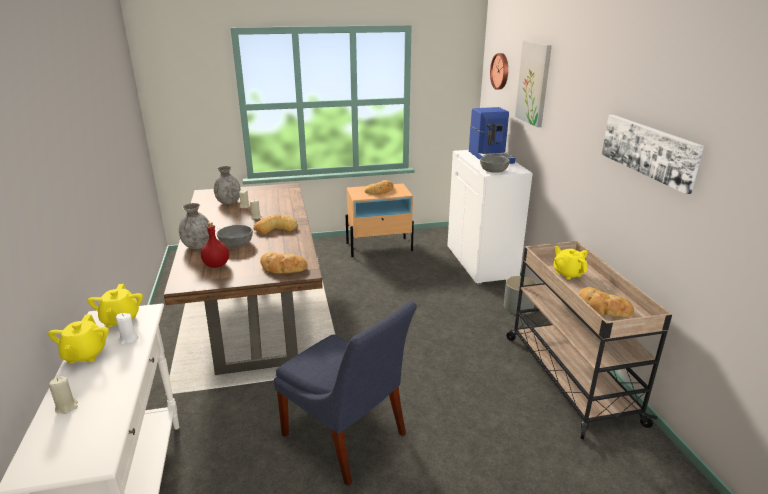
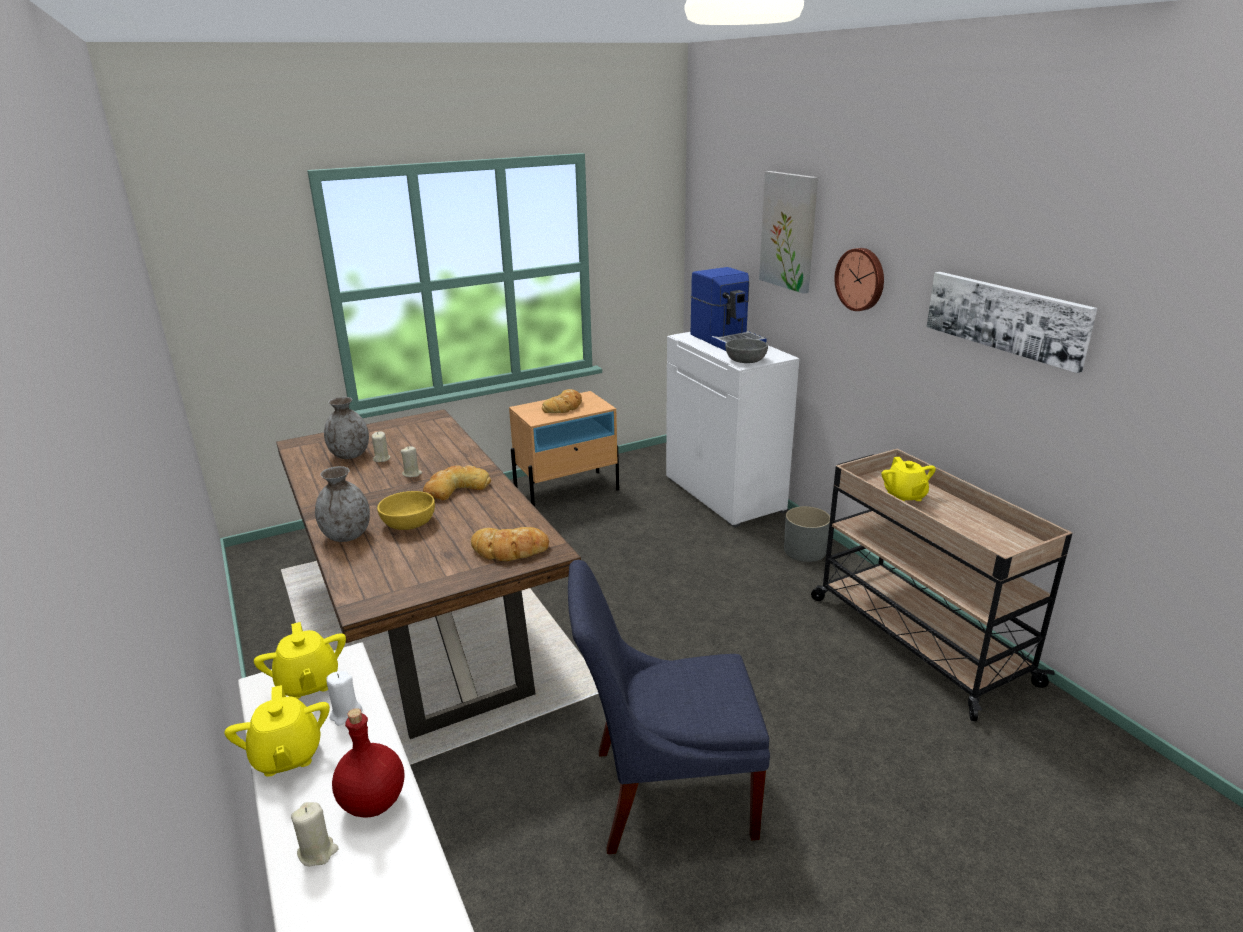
camera: 15 degrees left, 0 degrees up
red bottle [201,222,229,268] -> red bottle moved to [332,708,404,817]
grey bowl [217,225,253,248] -> yellow bowl [377,491,435,530]
blue chair [274,301,417,486] -> blue chair turned 150 degrees clockwise [568,560,770,854]
wall clock [490,53,508,90] -> wall clock moved to [835,248,884,311]
yellow teapot [553,246,588,280] -> yellow teapot turned 150 degrees counterclockwise [881,457,936,502]
bread [579,287,634,318] -> none

